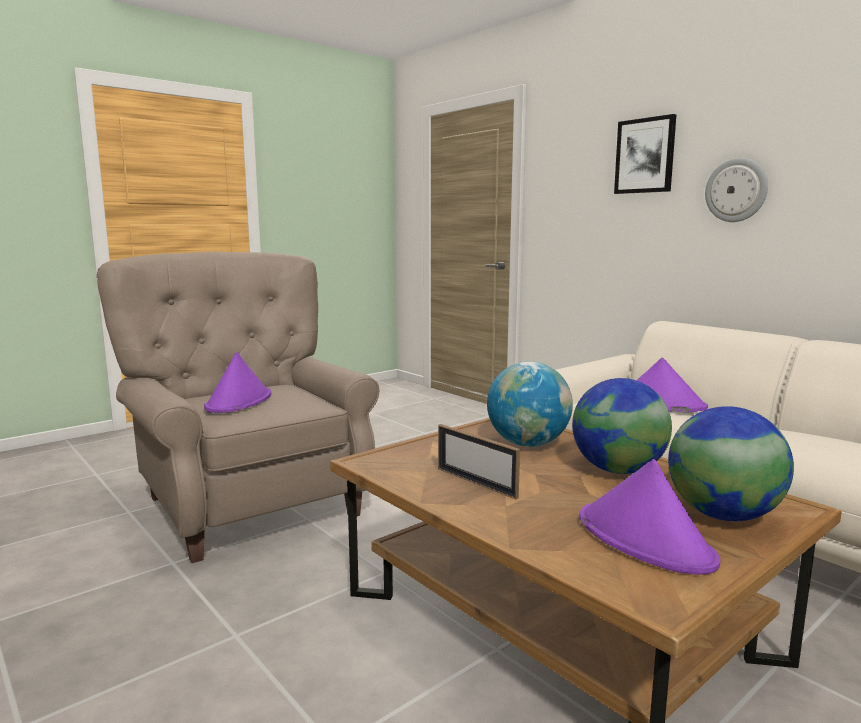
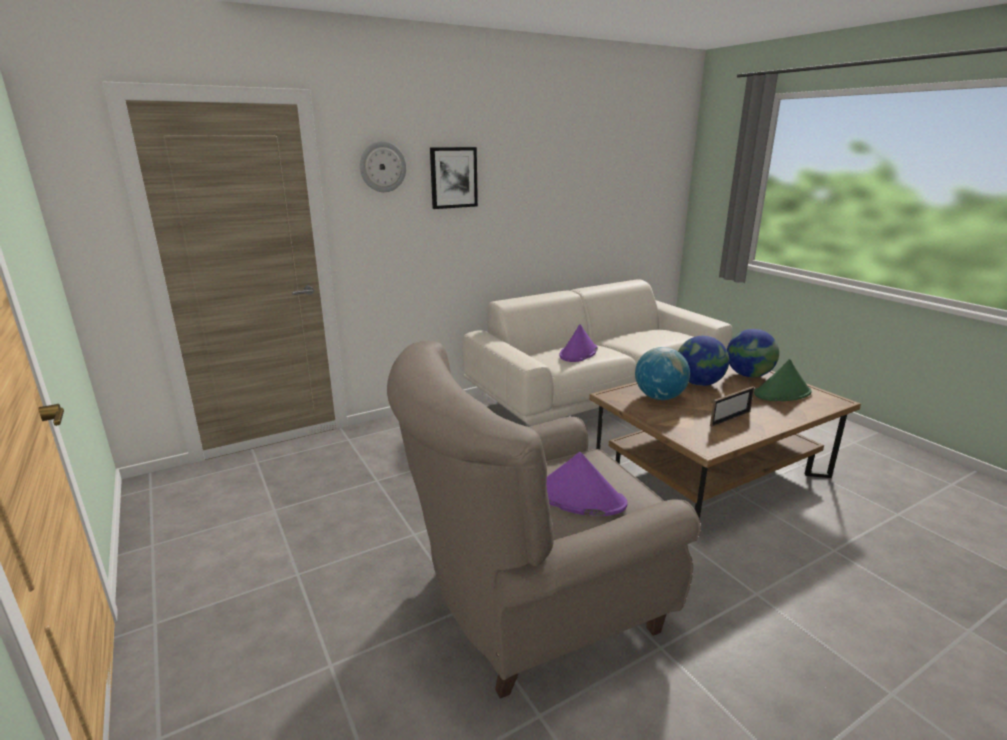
camera: 80 degrees left, 10 degrees up
purple hat [579,459,720,575] -> green hat [754,359,812,401]
wall clock [705,158,768,222] -> wall clock moved to [360,141,406,192]

